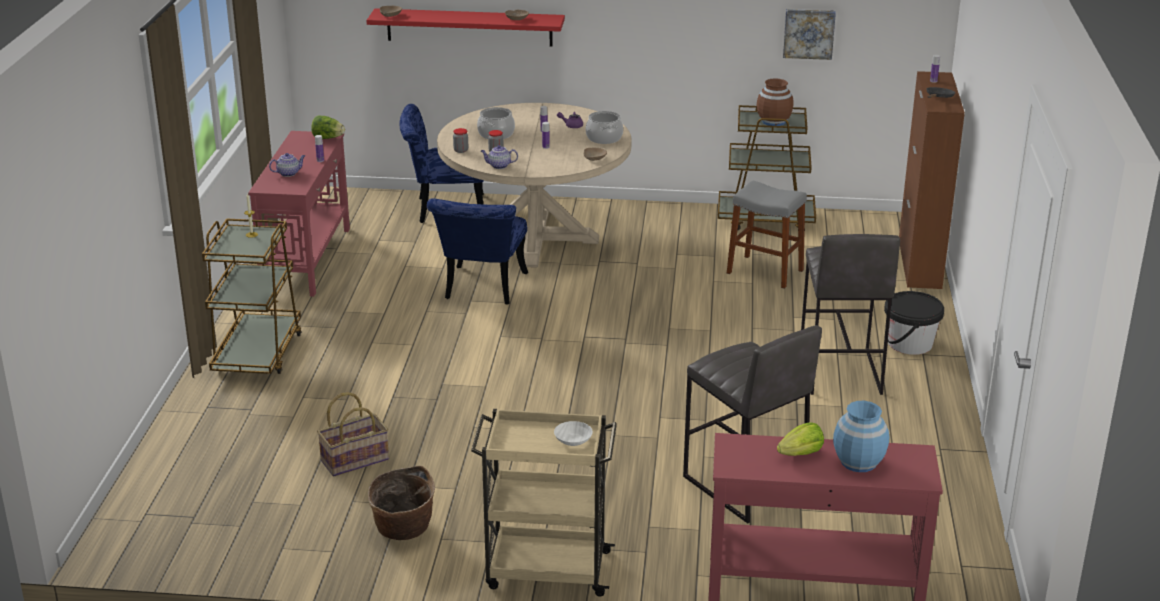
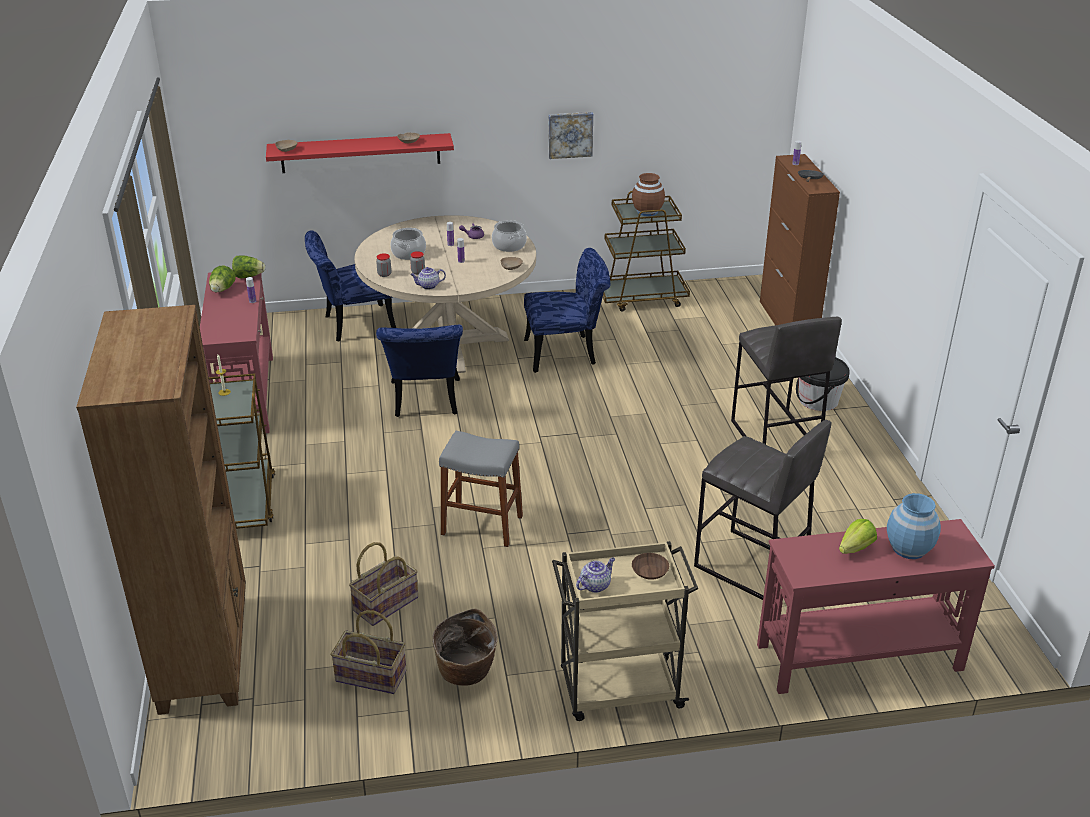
camera: 15 degrees left, 5 degrees up
teapot [269,153,305,177] -> teapot moved to [576,558,615,593]
white bowl [554,421,593,446] -> brown bowl [632,553,669,580]
grey stool [727,181,807,289] -> grey stool moved to [439,430,523,547]
picture [783,9,836,60] -> picture moved to [549,112,593,159]
none -> brown bookcase [76,305,246,715]
none -> lettuce [209,266,236,293]
none -> basket [331,610,406,694]
none -> blue chair [524,248,610,373]

